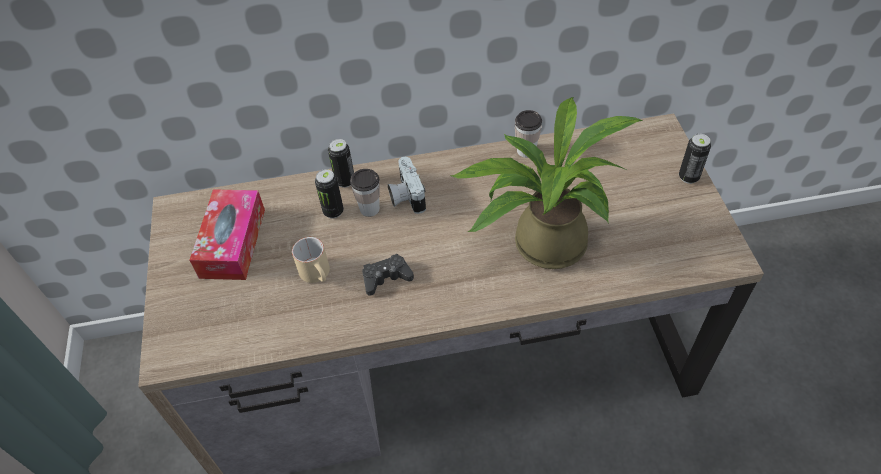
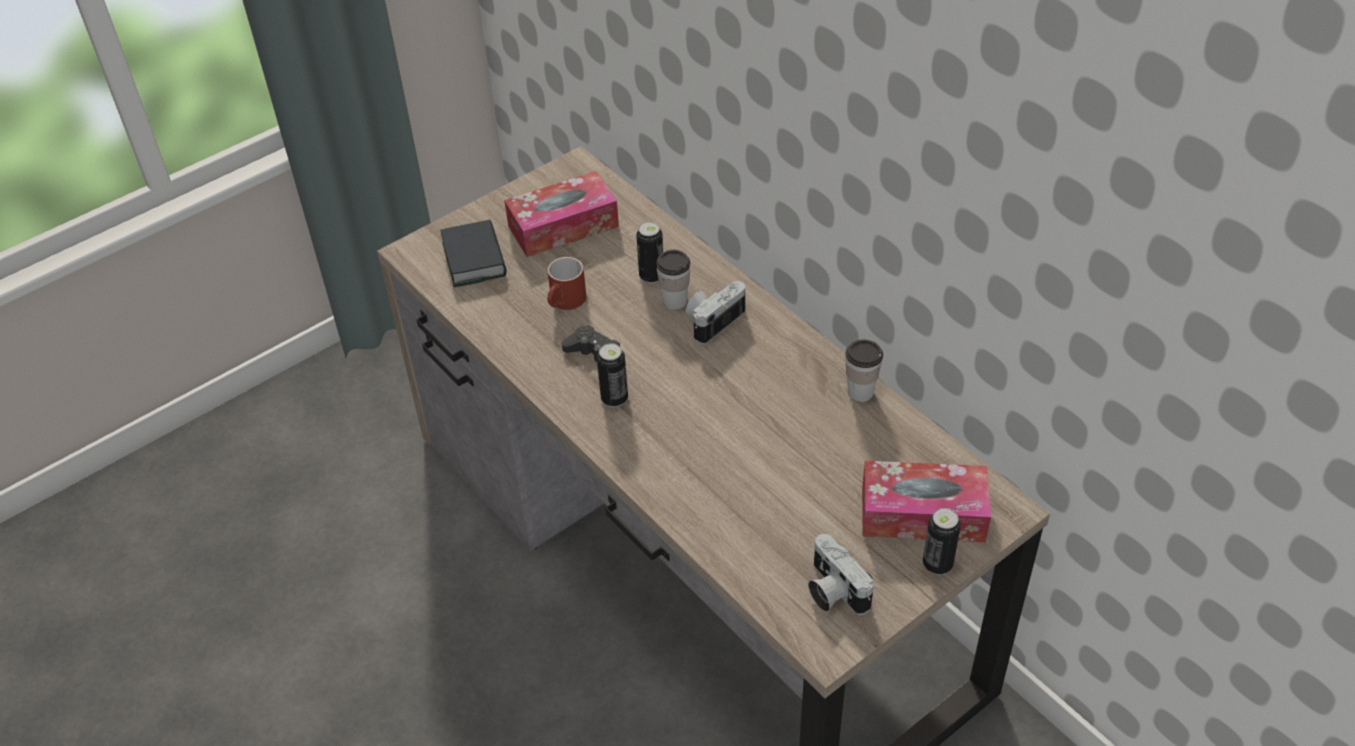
camera: 60 degrees right, 5 degrees down
beige mug [292,237,330,283] -> red mug [547,257,586,310]
can [328,139,354,188] -> can moved to [597,343,628,407]
potted plant [450,97,643,269] -> none
none -> book [440,220,507,287]
none -> camera [808,534,874,615]
none -> tissue box [862,461,991,542]

